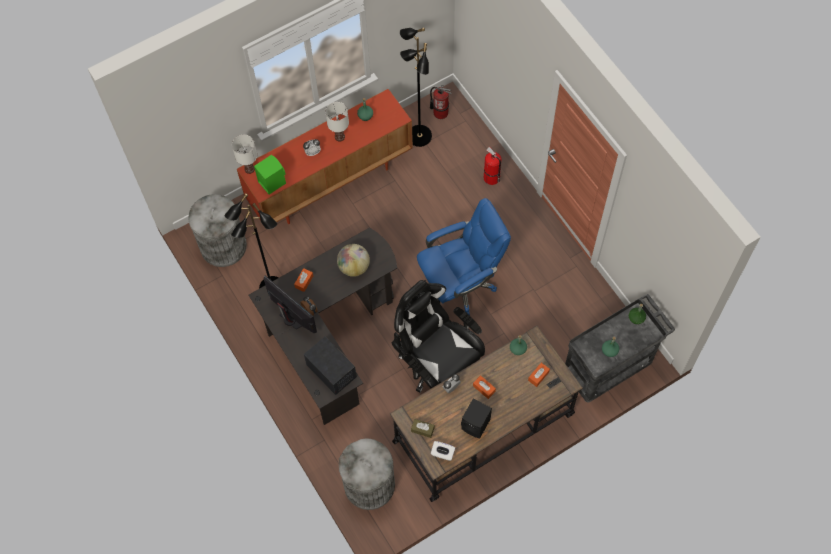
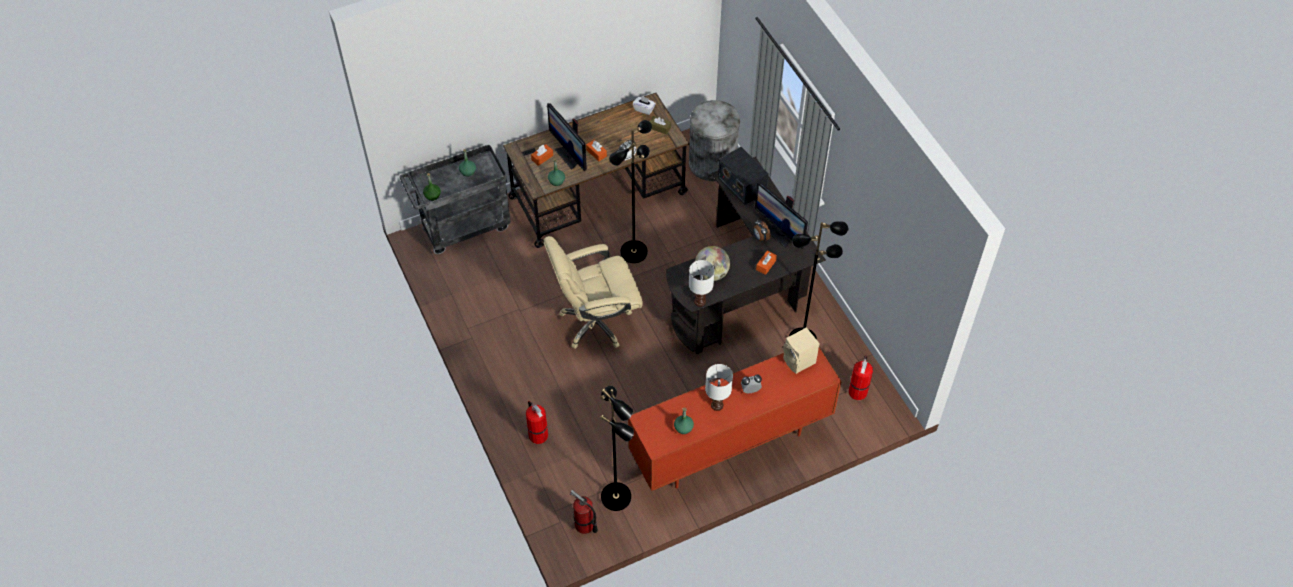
camera: 175 degrees left, 10 degrees down
grey trash can [188,194,247,267] -> fire extinguisher [848,355,873,400]
white table lamp [232,135,257,174] -> white table lamp moved to [689,260,715,307]
green speaker [254,155,286,195] -> beige speaker [783,327,820,374]
black office chair [392,280,485,392] -> black floor lamp [609,120,652,263]
blue office chair [417,198,511,315] -> beige office chair [543,236,643,349]
black speaker [461,399,492,438] -> none
none -> monitor [547,103,587,171]

